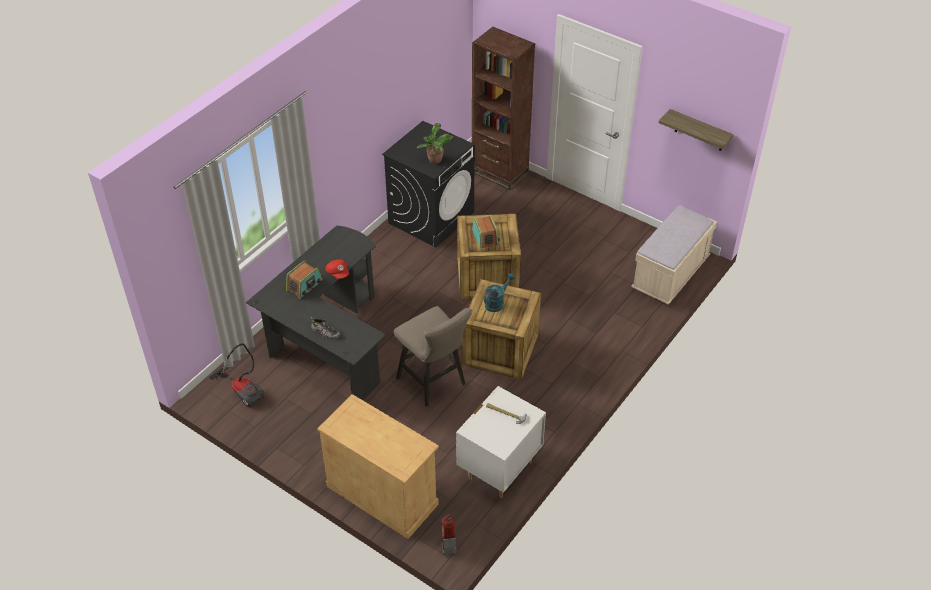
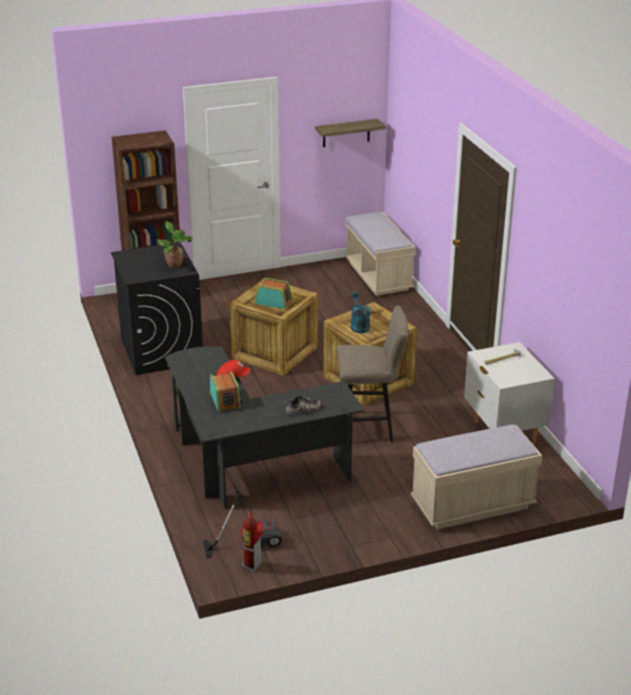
camera: 55 degrees left, 15 degrees down
beige cabinet [317,394,439,539] -> beige bench [411,424,542,529]
fire extinguisher [441,514,457,555] -> fire extinguisher moved to [241,512,261,571]

